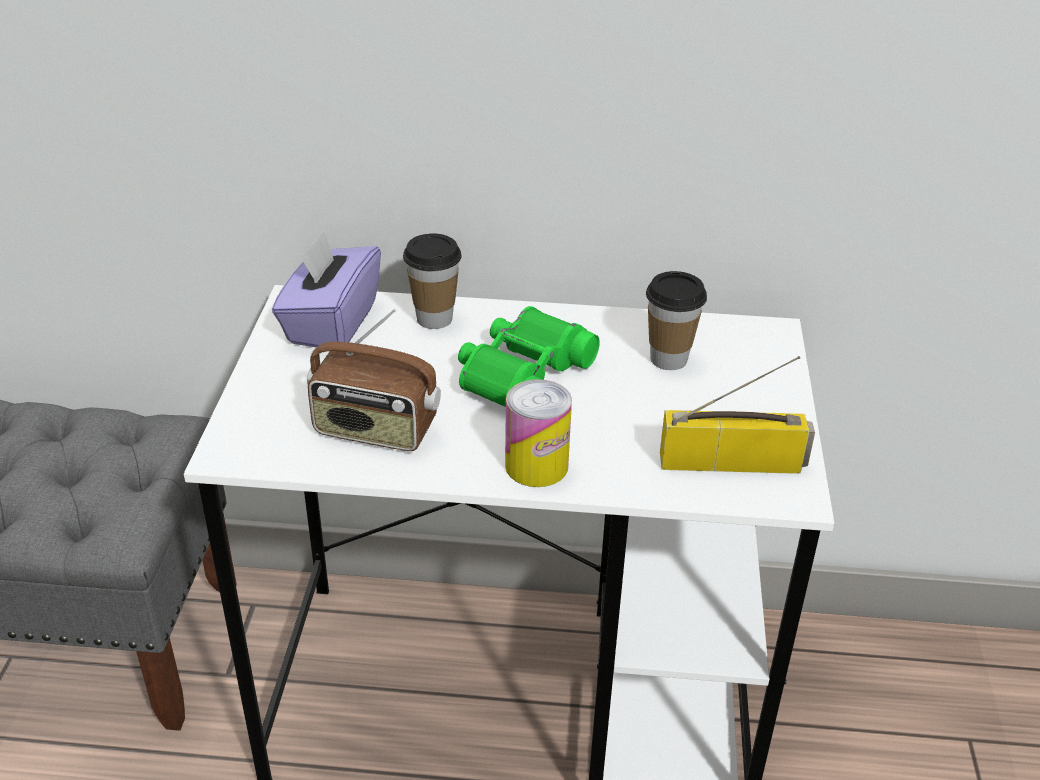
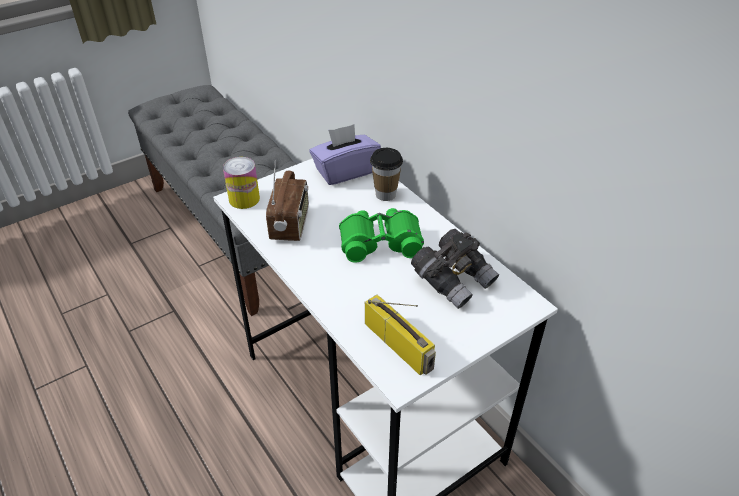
camera: 50 degrees right, 5 degrees up
radio [307,309,441,451] -> radio turned 150 degrees counterclockwise [266,160,309,241]
can [505,379,572,487] -> can moved to [223,157,260,209]
cup [646,271,707,370] -> grey binoculars [411,229,499,309]

